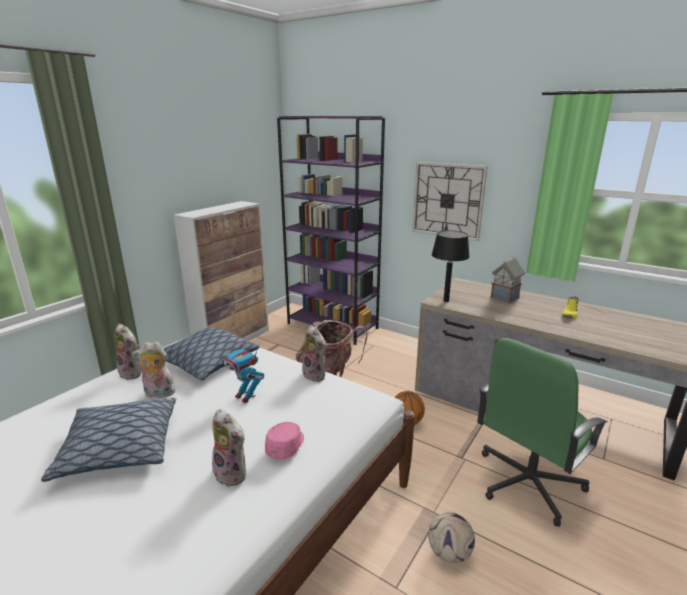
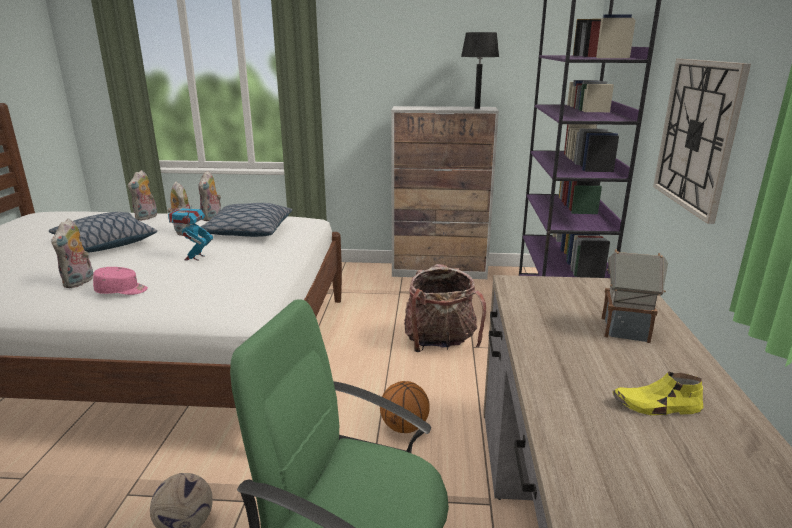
camera: 60 degrees right, 0 degrees up
plush toy [302,325,326,382] -> plush toy moved to [128,170,157,221]
black table lamp [432,231,470,302] -> black table lamp moved to [461,32,499,109]

